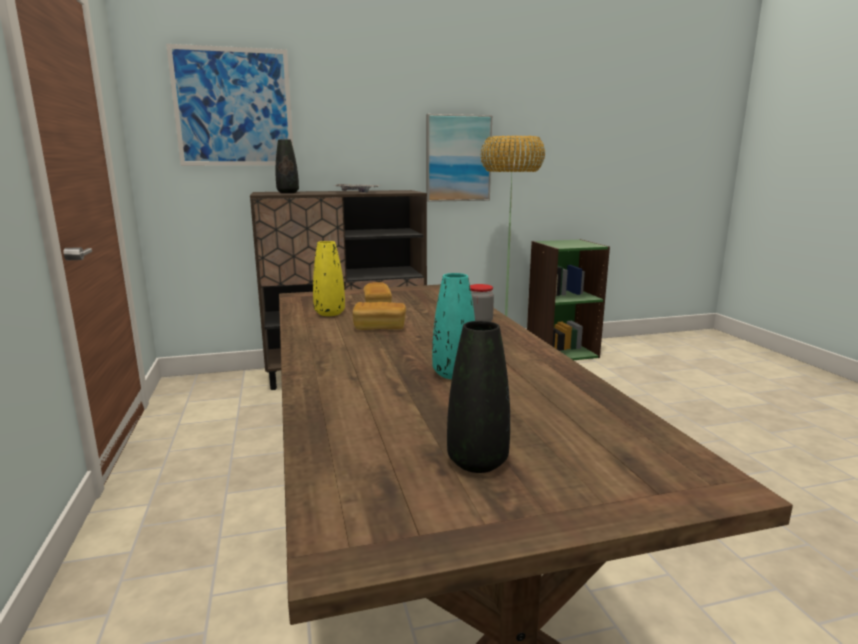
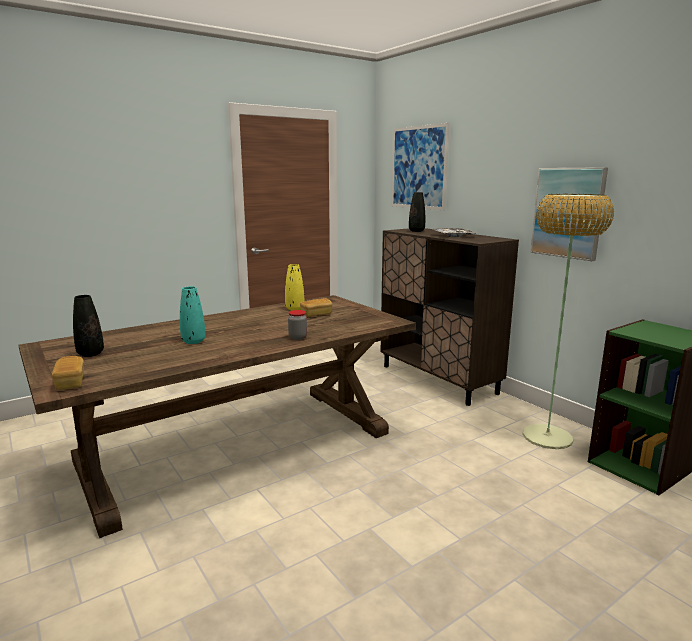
camera: 70 degrees right, 0 degrees up
bread [353,302,406,330] -> bread moved to [52,356,84,390]

